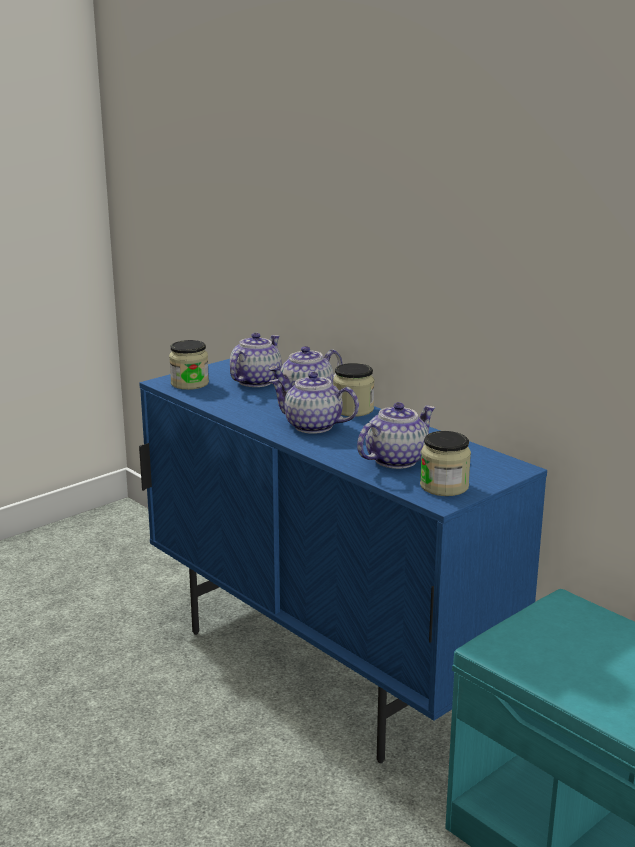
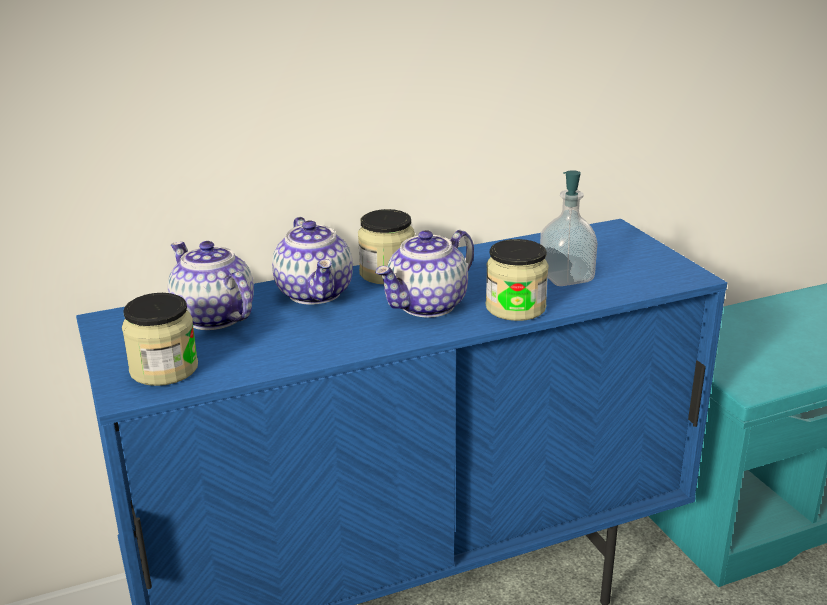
camera: 70 degrees left, 5 degrees up
teapot [357,402,436,469] -> soap dispenser [540,170,597,286]
jar [420,431,471,496] -> jar moved to [486,239,549,321]

